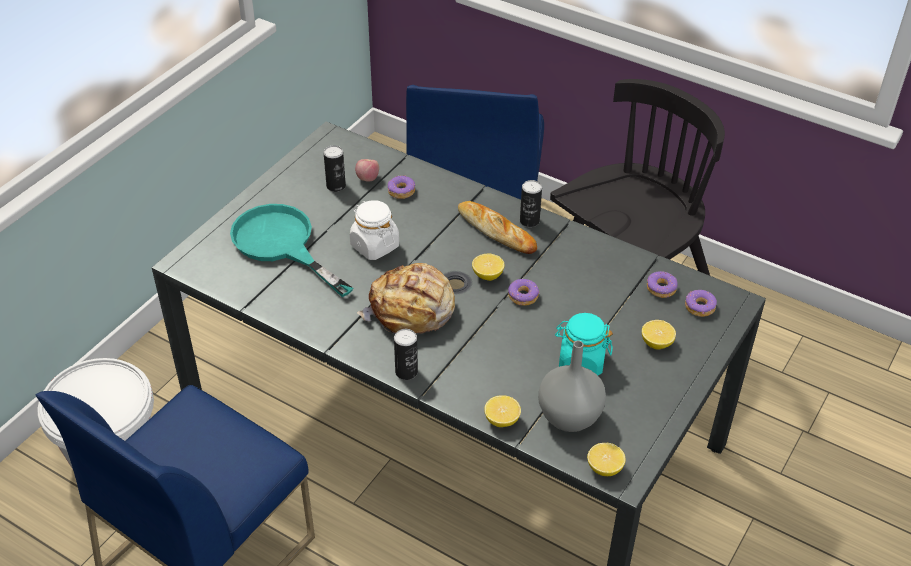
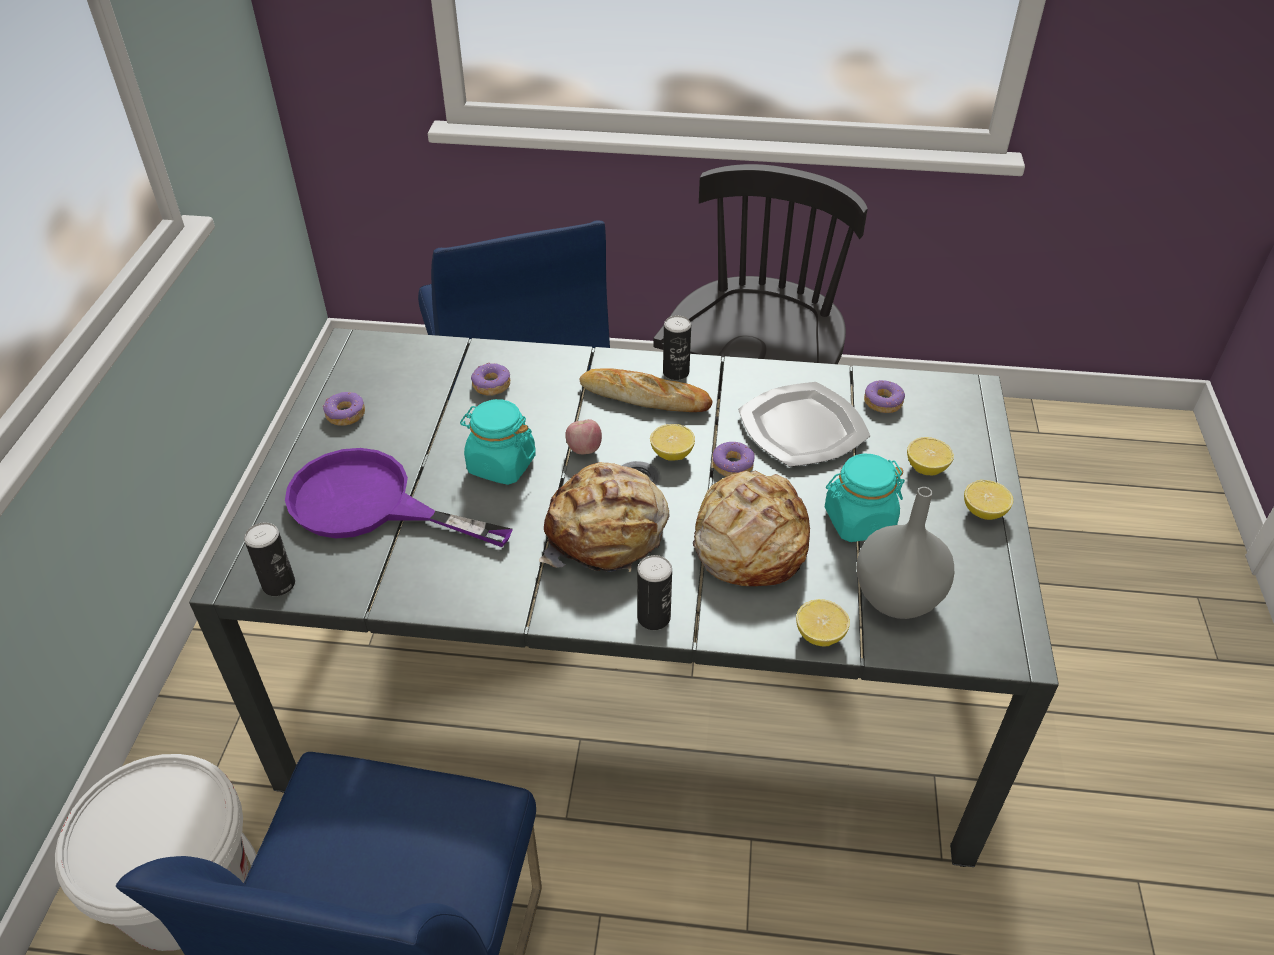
camera: 25 degrees left, 0 degrees up
turquoise frying pan [230,204,353,297] -> purple frying pan [285,448,513,547]
can [323,145,346,192] -> can moved to [244,522,295,596]
white jar [350,200,399,260] -> turquoise jar [460,399,536,485]
apple [355,159,379,181] -> apple moved to [565,419,602,454]
lemon [587,443,626,476] -> lemon moved to [964,480,1013,520]
donut [685,290,717,317] -> donut moved to [323,392,365,425]
none -> bread [693,470,810,586]
none -> plate [738,382,870,467]

